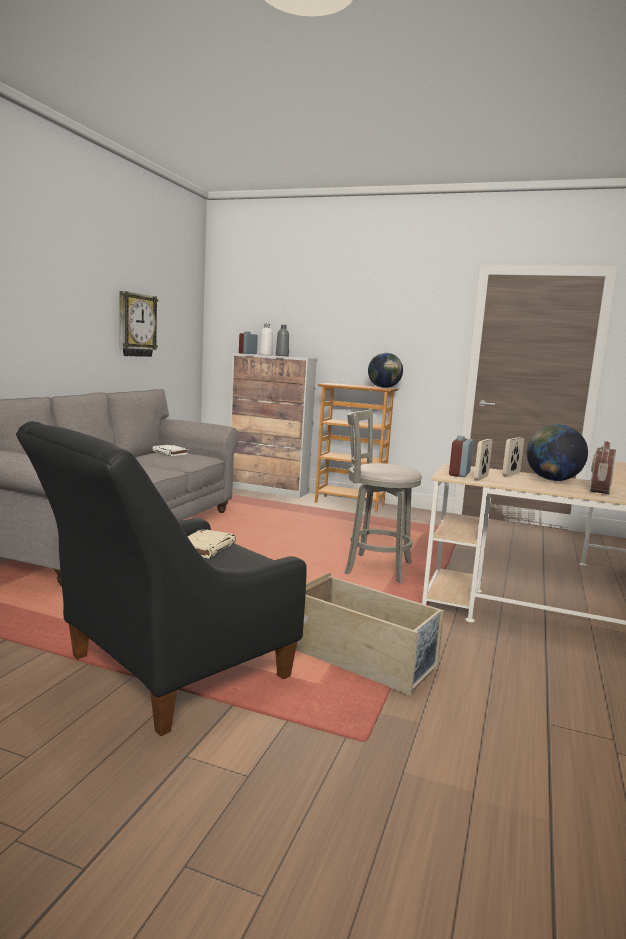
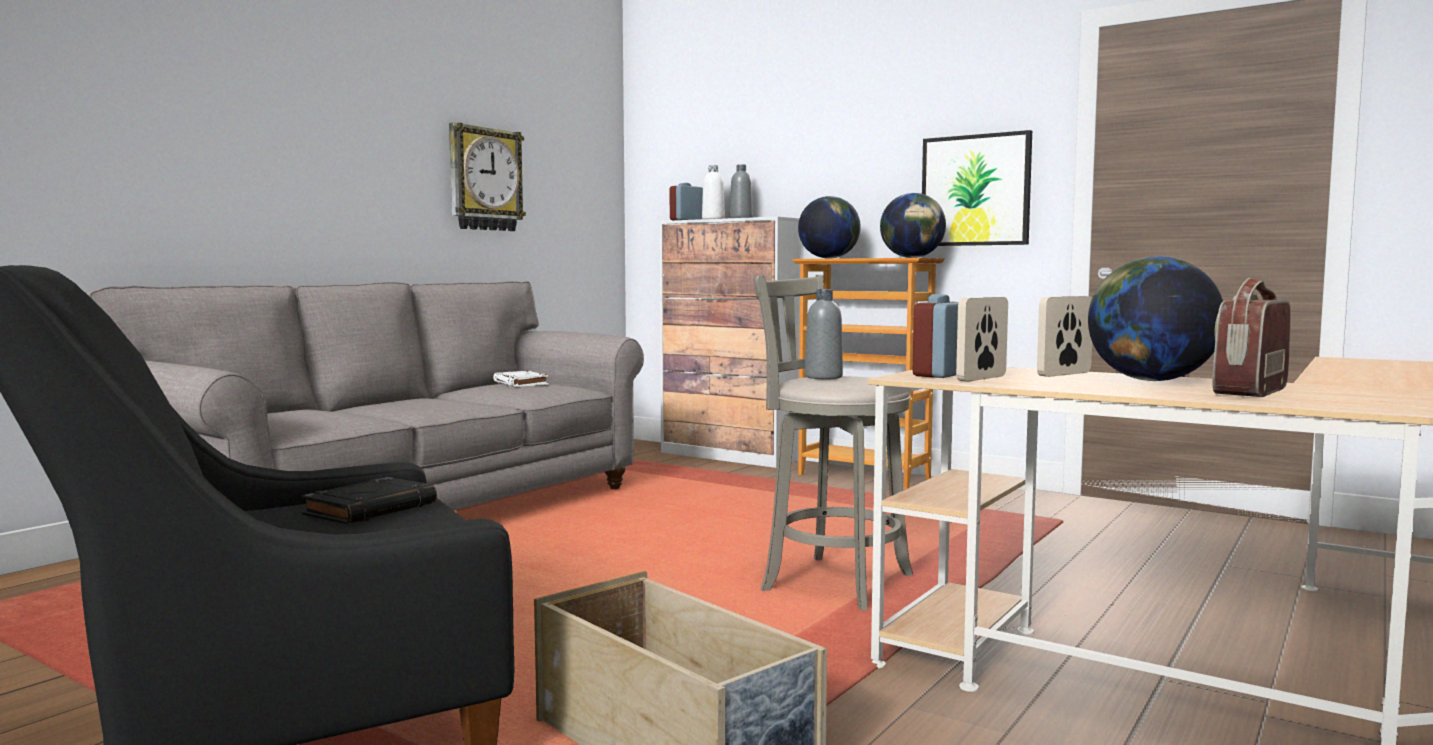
camera: 15 degrees right, 5 degrees down
beige book [187,529,236,558] -> black book [301,477,437,525]
none -> globe [798,196,861,259]
none -> grey bottle [805,289,843,379]
none -> picture [922,130,1032,246]

